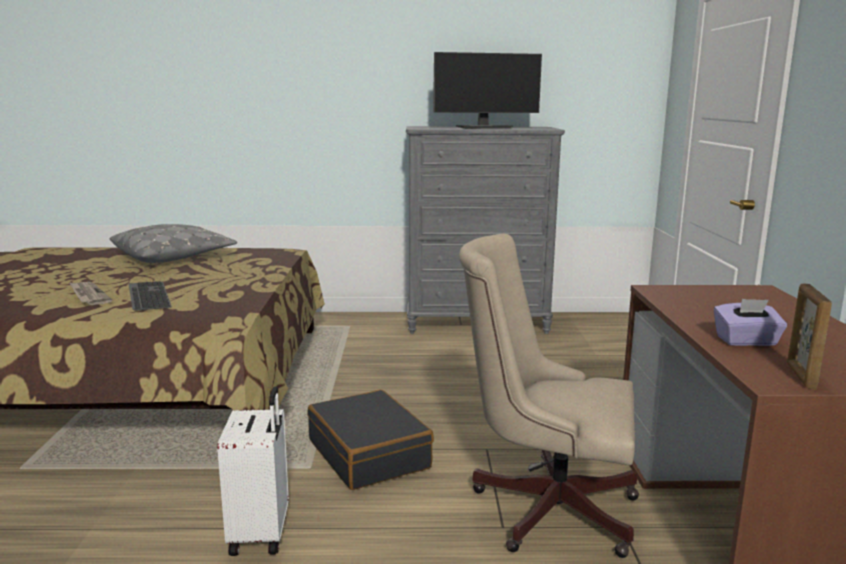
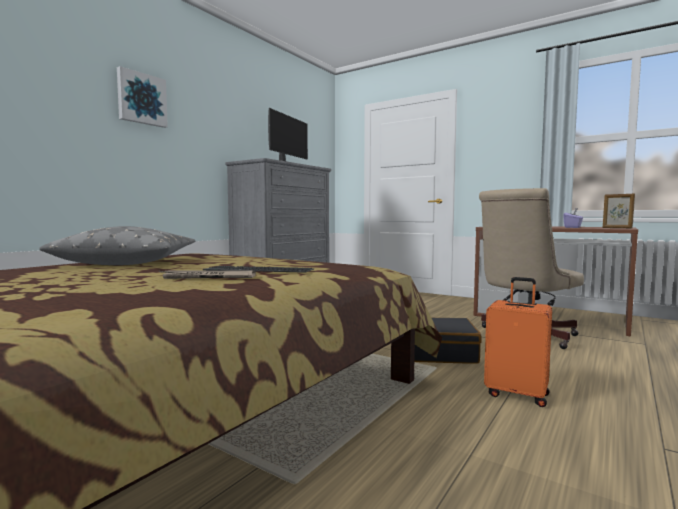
camera: 55 degrees left, 10 degrees down
white suitcase [217,386,289,556] -> orange suitcase [484,277,552,407]
none -> picture [117,66,168,128]

